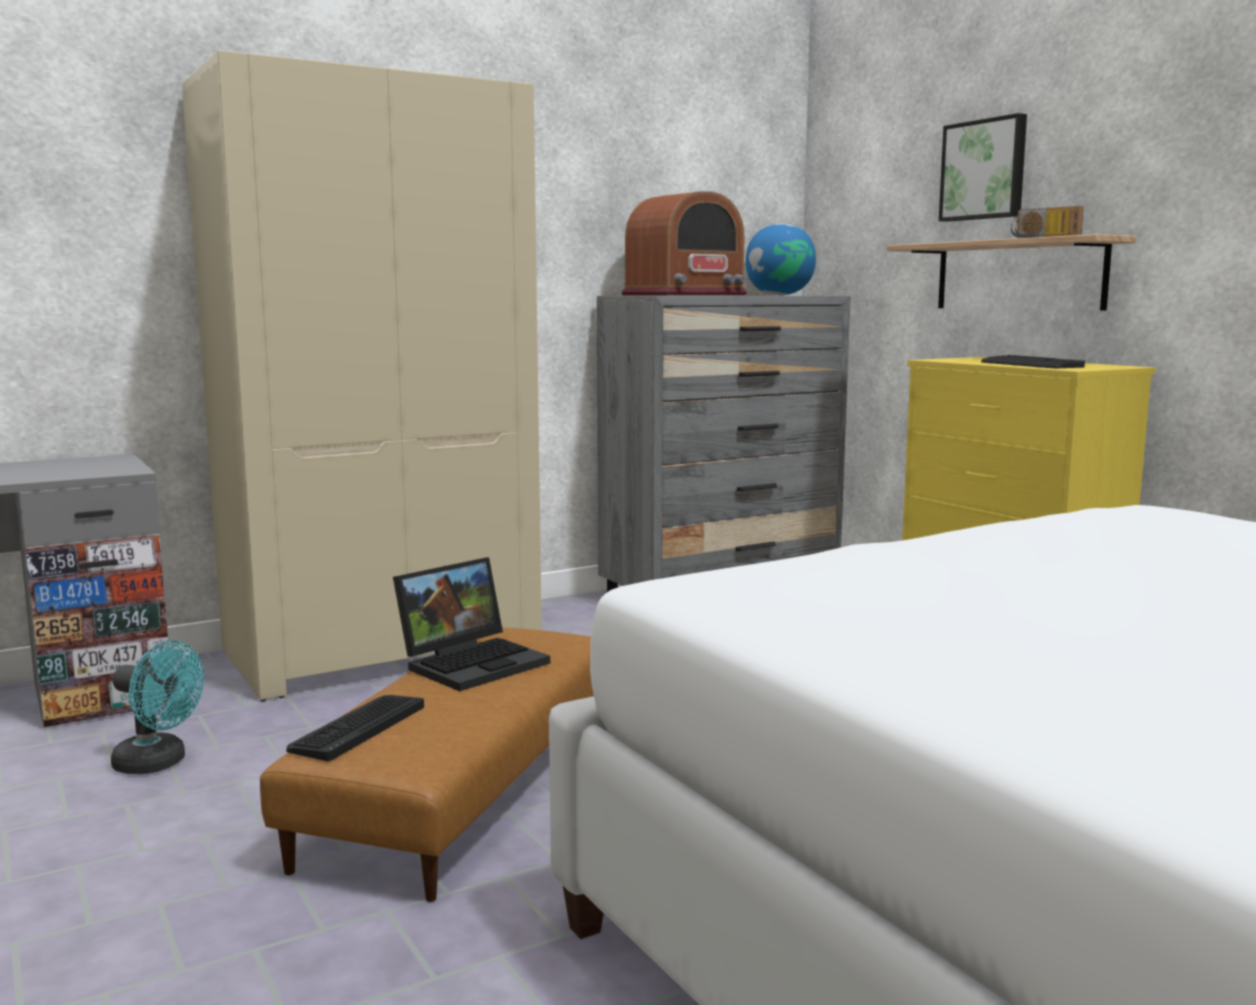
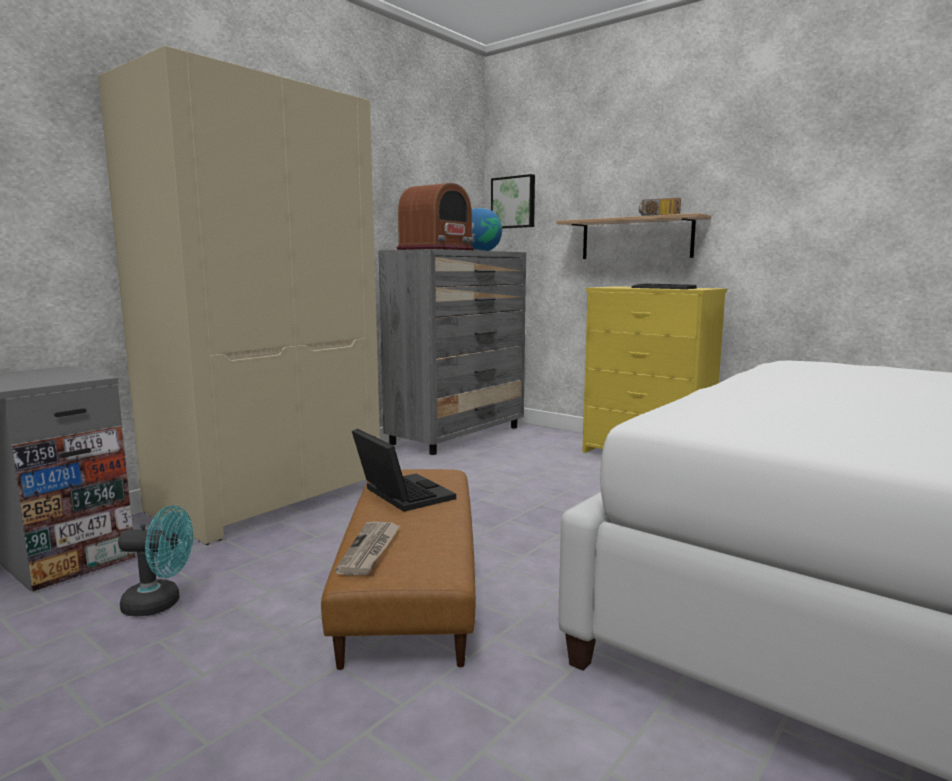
camera: 20 degrees left, 0 degrees up
keyboard [286,695,424,761] -> newspaper [335,522,401,575]
laptop [393,557,550,691] -> laptop turned 60 degrees counterclockwise [352,429,456,512]
picture [939,113,1027,222] -> picture moved to [491,174,535,229]

